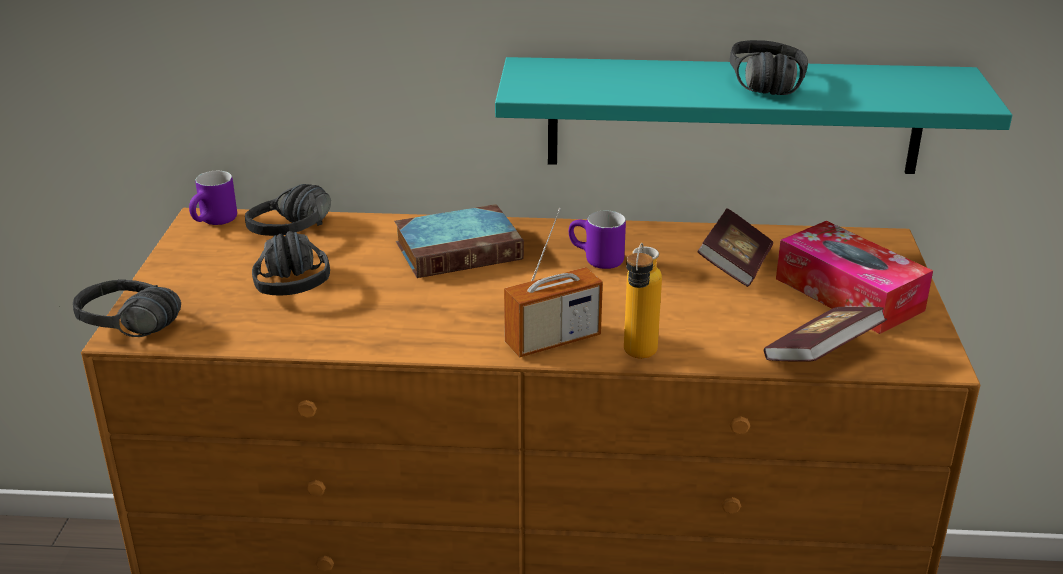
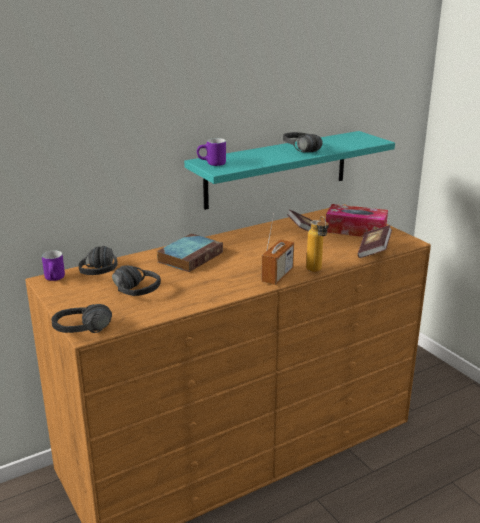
camera: 35 degrees left, 5 degrees down
purple mug [569,211,626,269] -> purple mug moved to [197,138,226,166]

